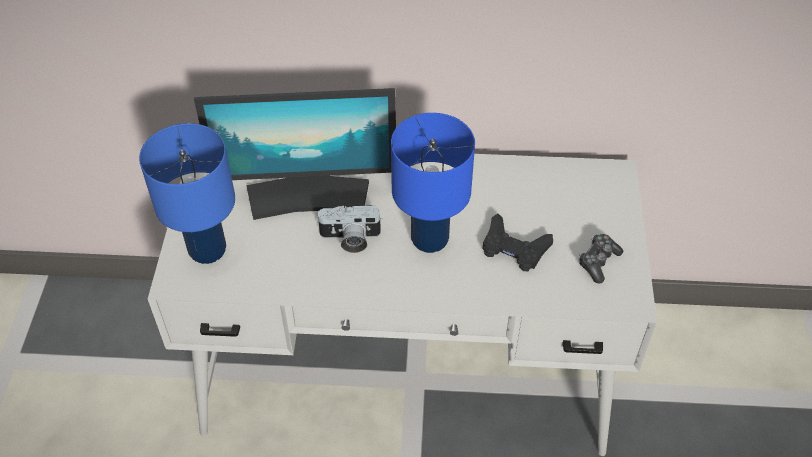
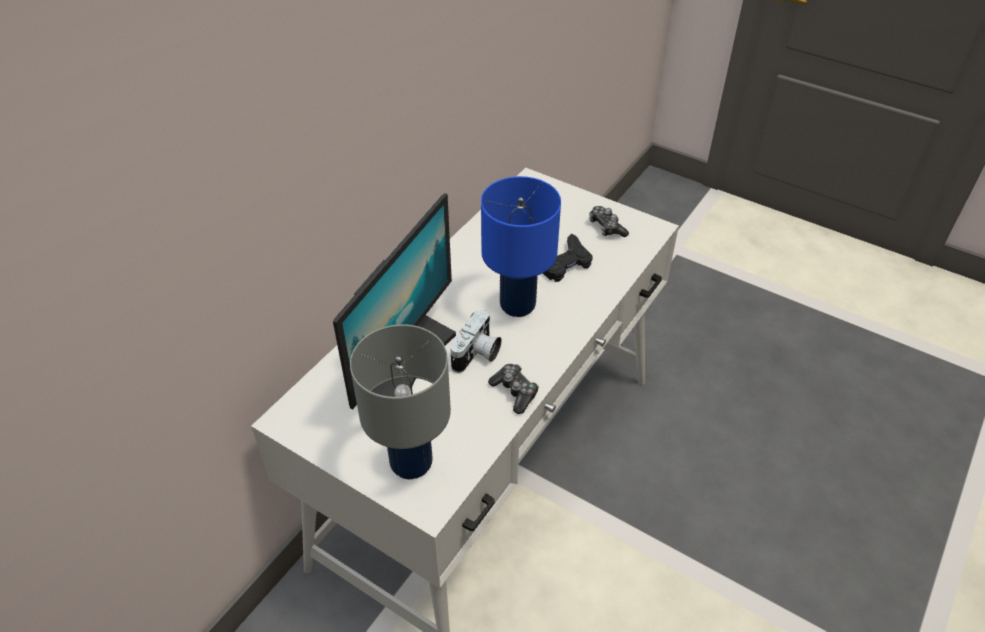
camera: 60 degrees left, 5 degrees down
blue table lamp [139,123,235,264] -> grey table lamp [350,324,451,479]
none -> game controller [488,364,539,414]

